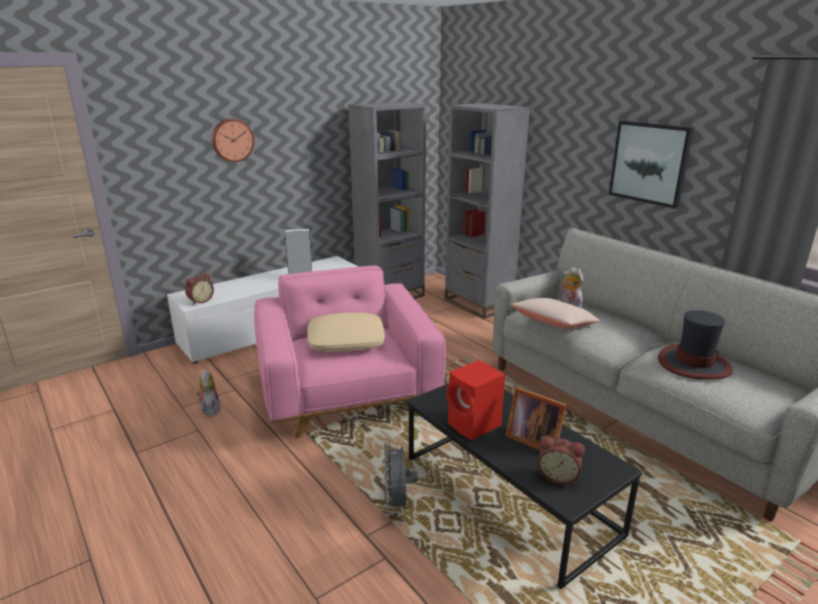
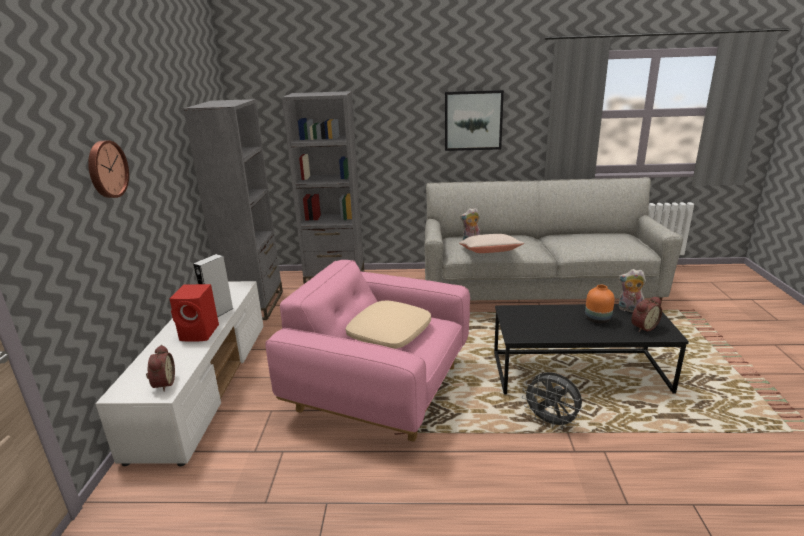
camera: 50 degrees left, 0 degrees up
plush toy [196,369,221,417] -> plush toy moved to [618,269,646,313]
red speaker [447,360,505,440] -> red speaker moved to [169,284,219,342]
picture frame [505,387,567,450] -> orange vase [585,285,615,323]
hat [658,310,733,380] -> none

